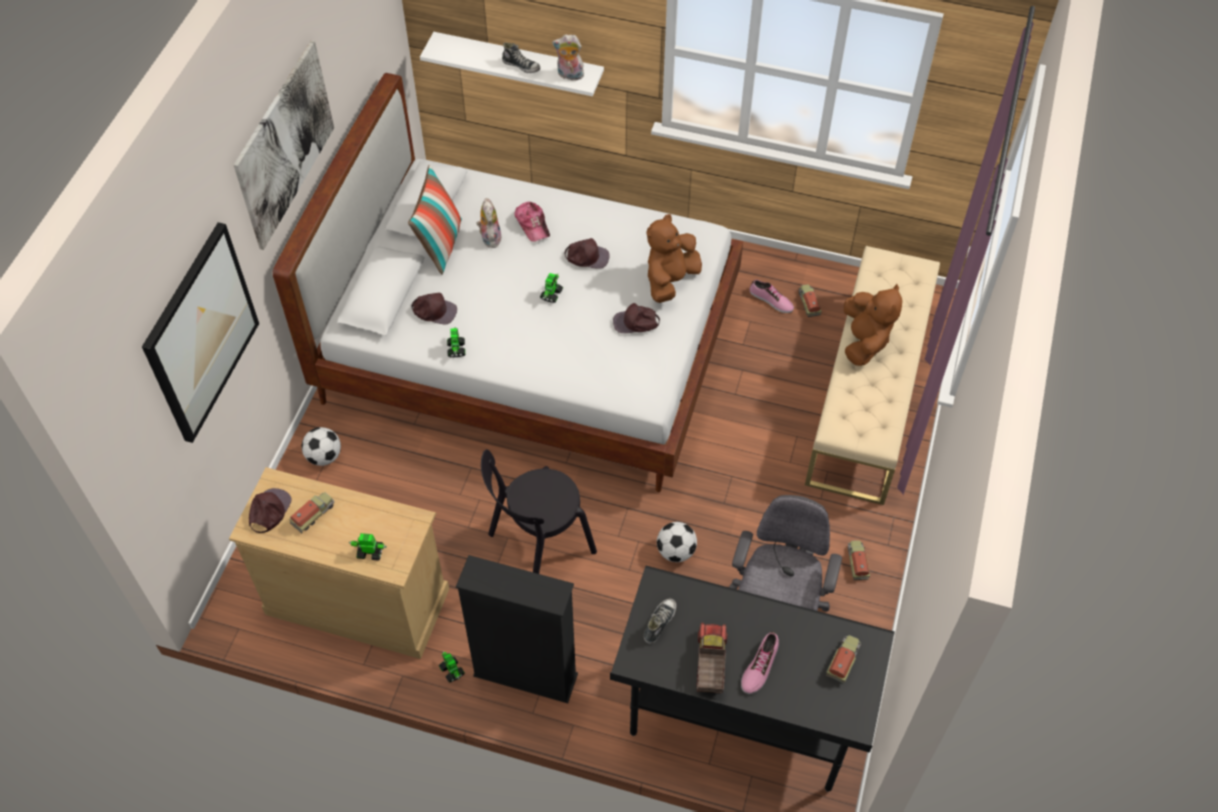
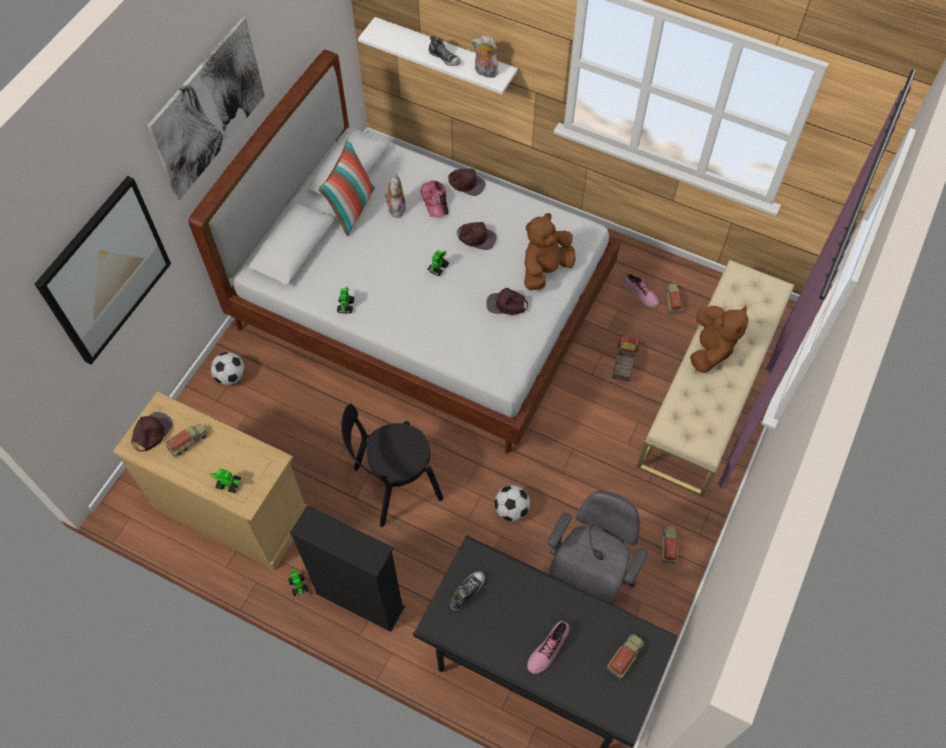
camera: 10 degrees right, 5 degrees up
brown cap [412,293,457,324] -> brown cap moved to [448,168,486,196]
toy truck [696,623,727,693] -> toy truck moved to [612,335,639,382]

